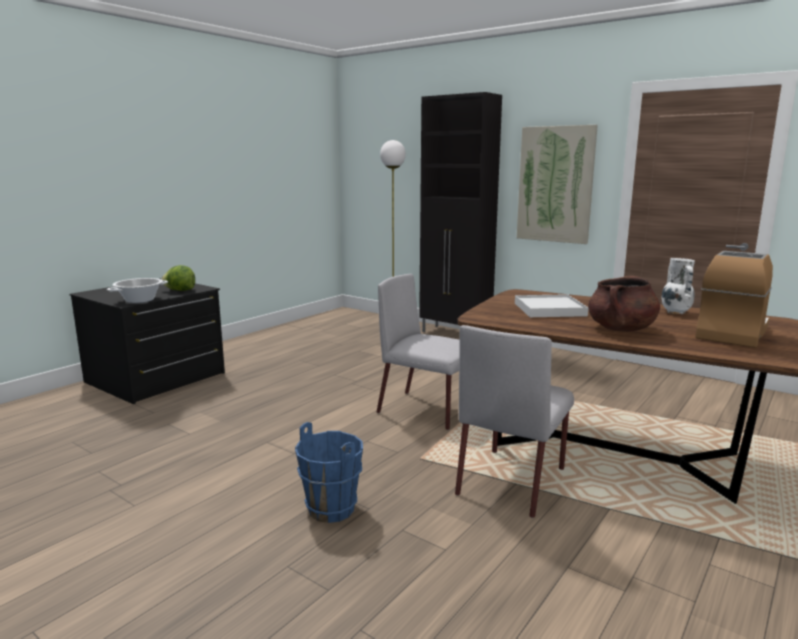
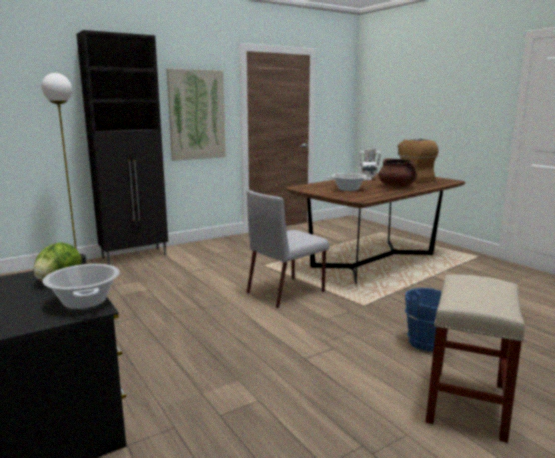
camera: 70 degrees left, 0 degrees up
grey chair [455,325,574,518] -> none
white tray [515,294,588,317] -> cooking pot [326,173,372,191]
none -> beige stool [426,275,525,443]

